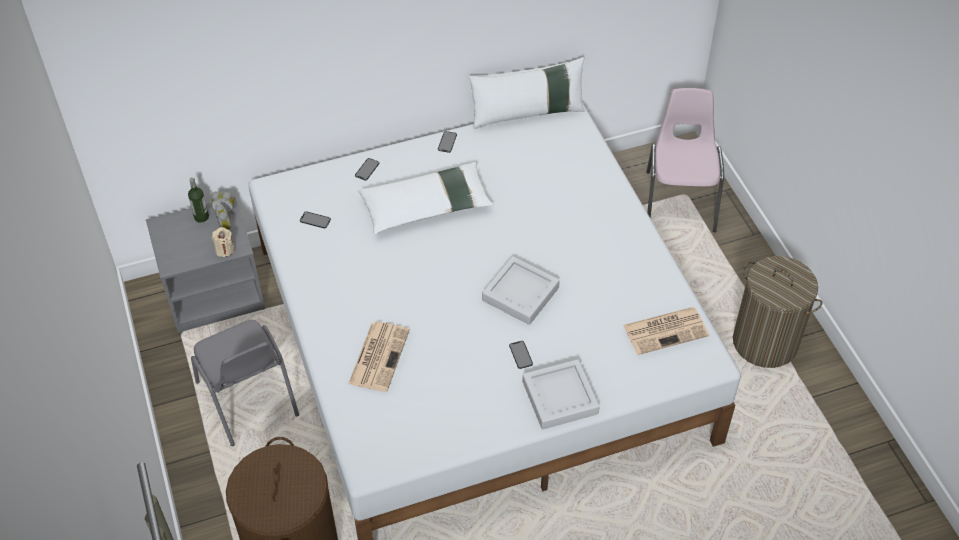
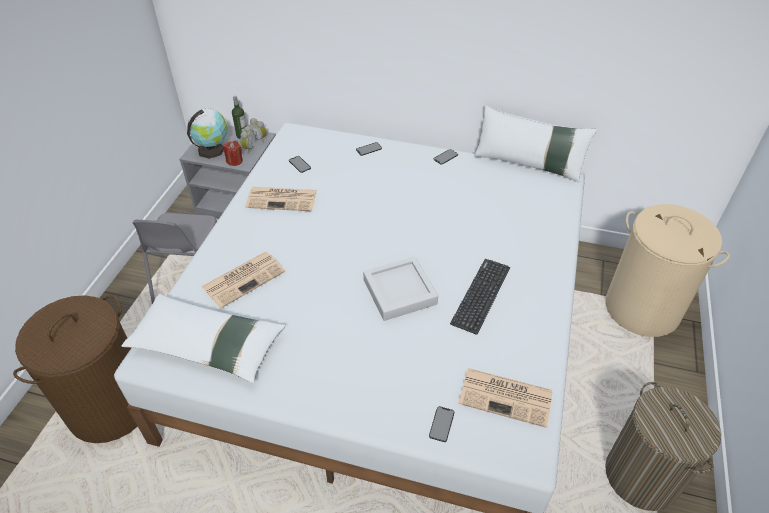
camera: 35 degrees right, 5 degrees down
beige candle [212,227,234,257] -> red candle [223,141,243,166]
white pillow [358,162,493,234] -> white pillow moved to [121,294,286,383]
phone [509,341,533,369] -> phone moved to [429,406,455,442]
grey tray [522,359,600,429] -> none
pink chair [646,88,724,232] -> beige laundry basket [605,204,730,337]
none -> globe [187,108,228,159]
none -> newspaper [245,187,317,211]
none -> keyboard [450,259,510,335]

